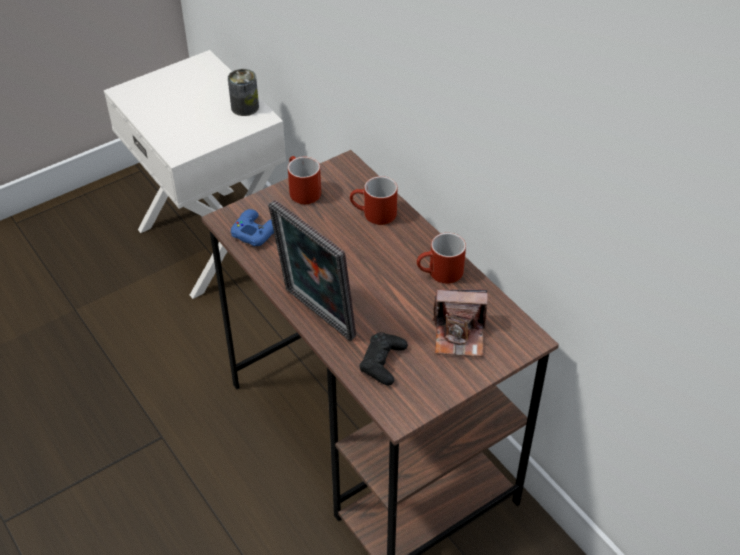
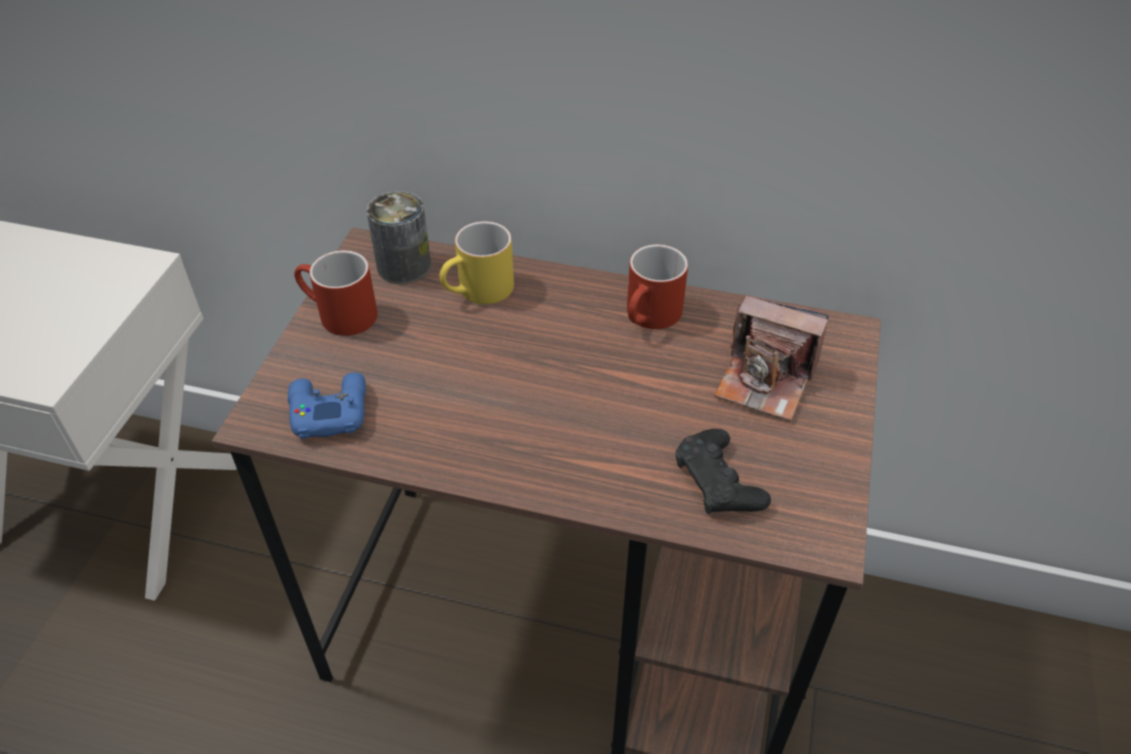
camera: 40 degrees left, 0 degrees up
can [228,69,259,116] -> can moved to [366,191,431,284]
picture frame [268,200,356,341] -> none
red mug [350,176,397,225] -> yellow mug [439,221,514,304]
camera [432,289,488,357] -> camera turned 60 degrees clockwise [714,295,829,421]

